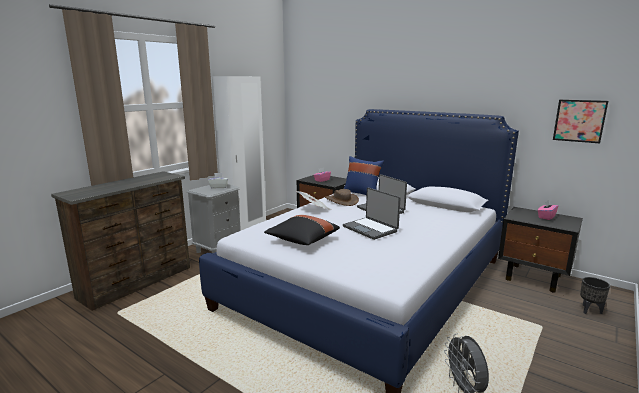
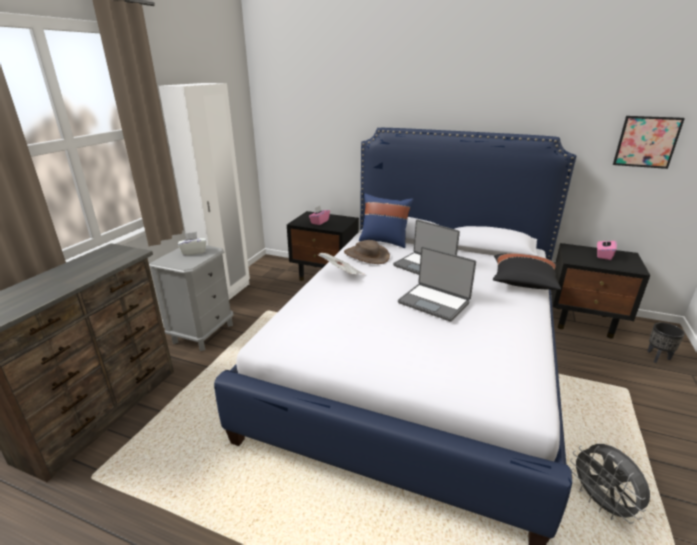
camera: 15 degrees left, 10 degrees up
black pillow [264,215,340,245] -> black pillow moved to [493,253,561,290]

